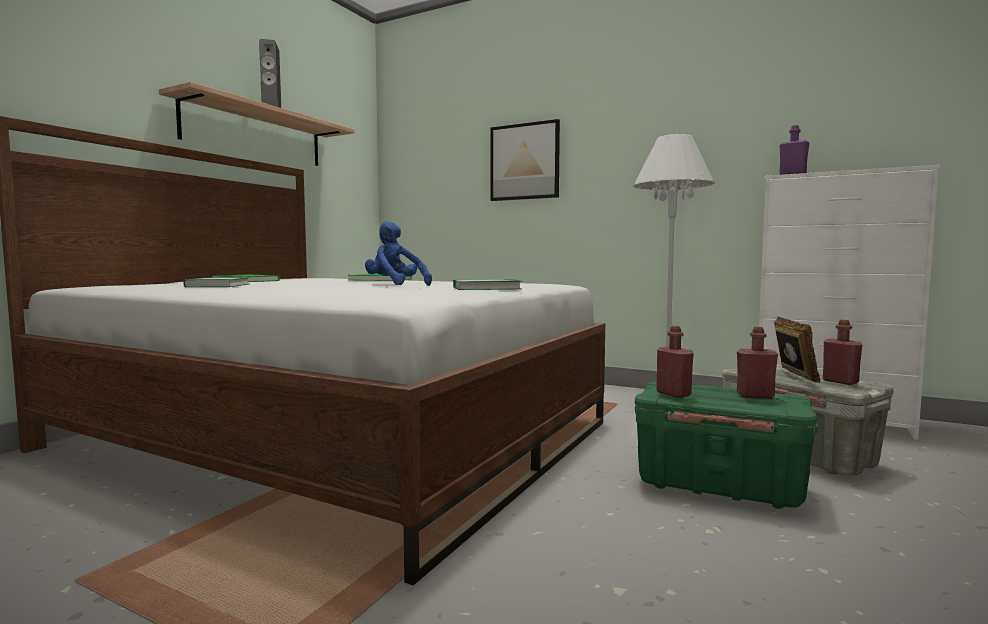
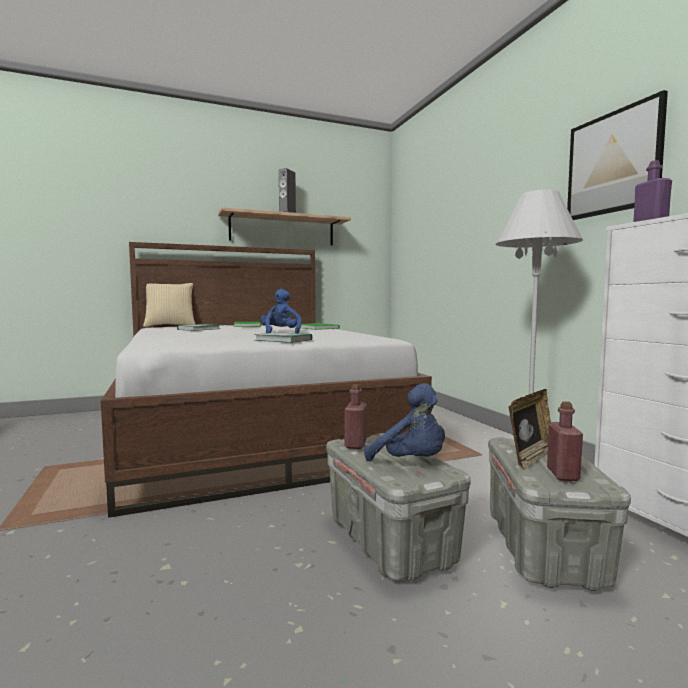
camera: 40 degrees right, 0 degrees up
picture [490,119,560,201] -> picture moved to [567,90,668,220]
green storage box [635,382,818,509] -> grey storage box [326,433,471,581]
red bottle [737,327,778,399] -> blue plush toy [364,383,445,461]
none -> pillow [143,283,195,327]

